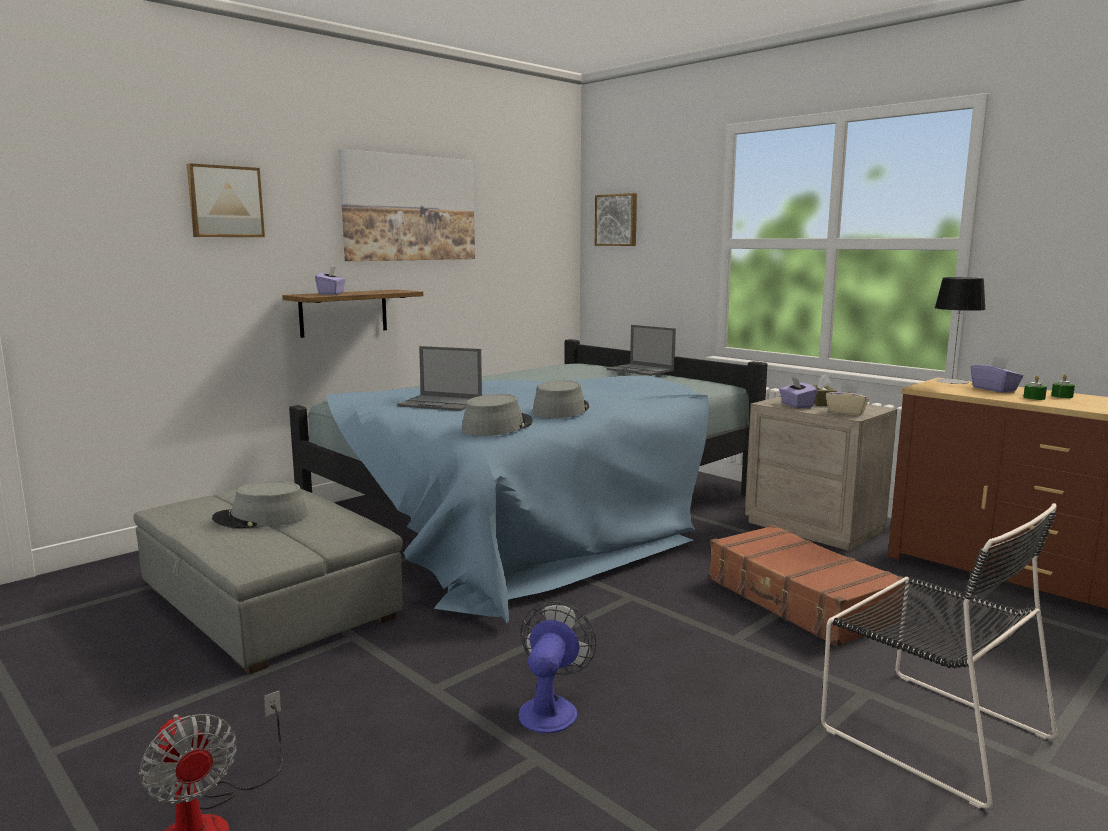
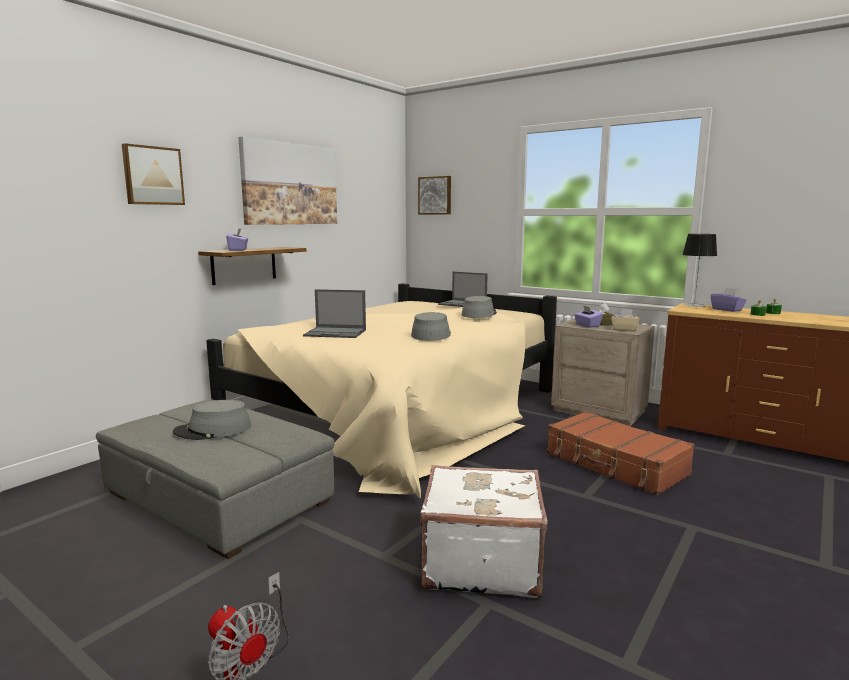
camera: 10 degrees left, 0 degrees up
blue bed [289,339,767,623] -> beige bed [206,283,557,498]
grey hat [462,394,533,436] -> grey hat moved to [462,296,497,318]
fan [519,601,596,733] -> white suitcase [420,465,548,598]
black chair [821,503,1057,809] -> none

